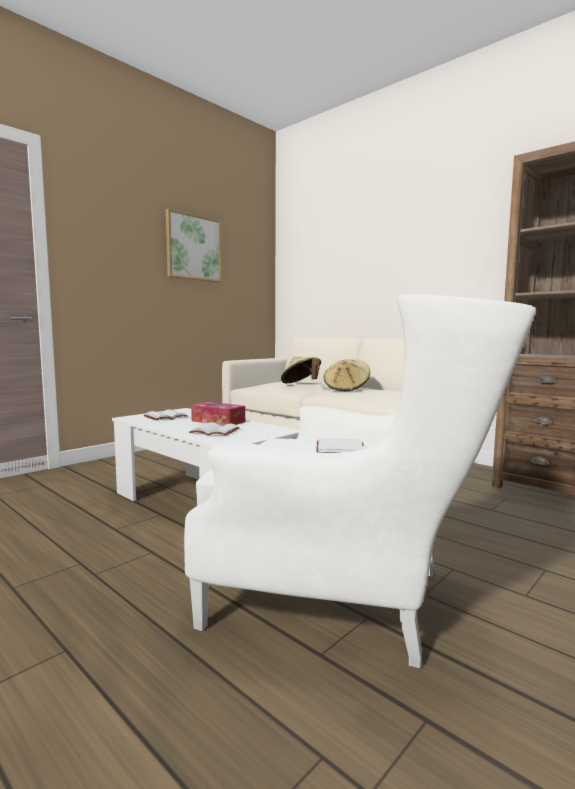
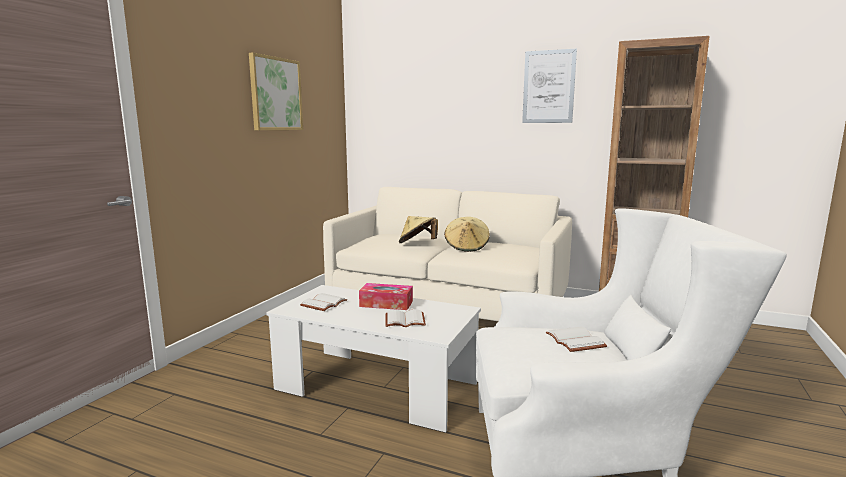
camera: 20 degrees left, 5 degrees up
none -> picture [522,48,577,123]

